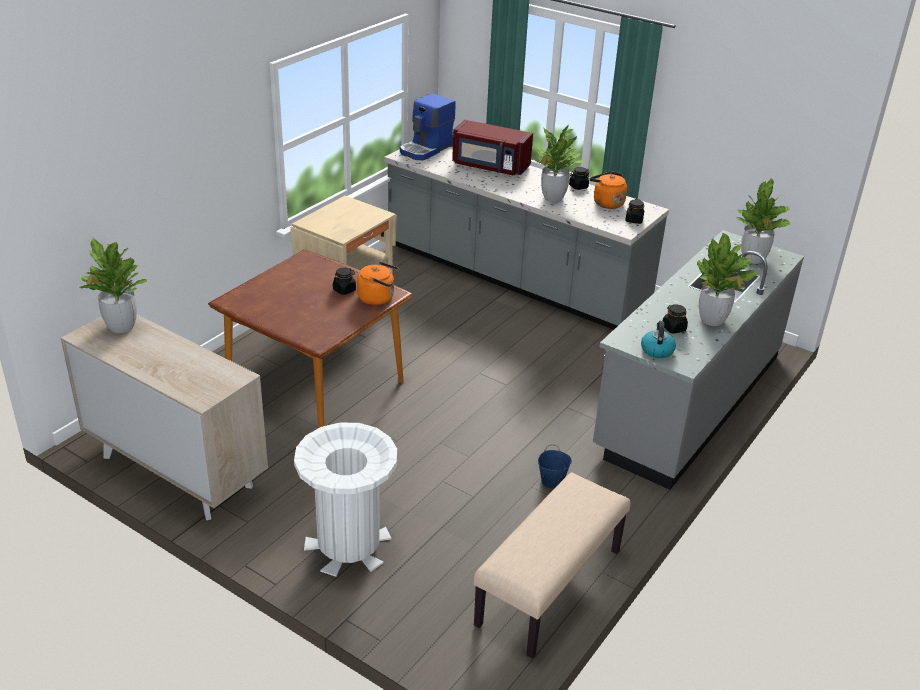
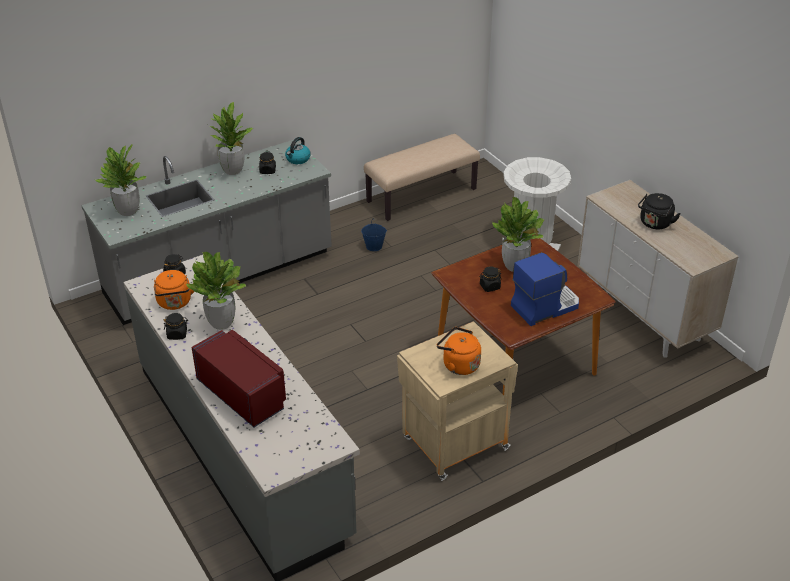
camera: 155 degrees left, 5 degrees up
potted plant [79,238,147,333] -> potted plant moved to [492,197,544,272]
orange kettle [357,262,399,305] -> orange kettle moved to [437,327,481,375]
coffee machine [400,93,456,160] -> coffee machine moved to [511,252,579,326]
none -> black kettle [638,193,681,229]

